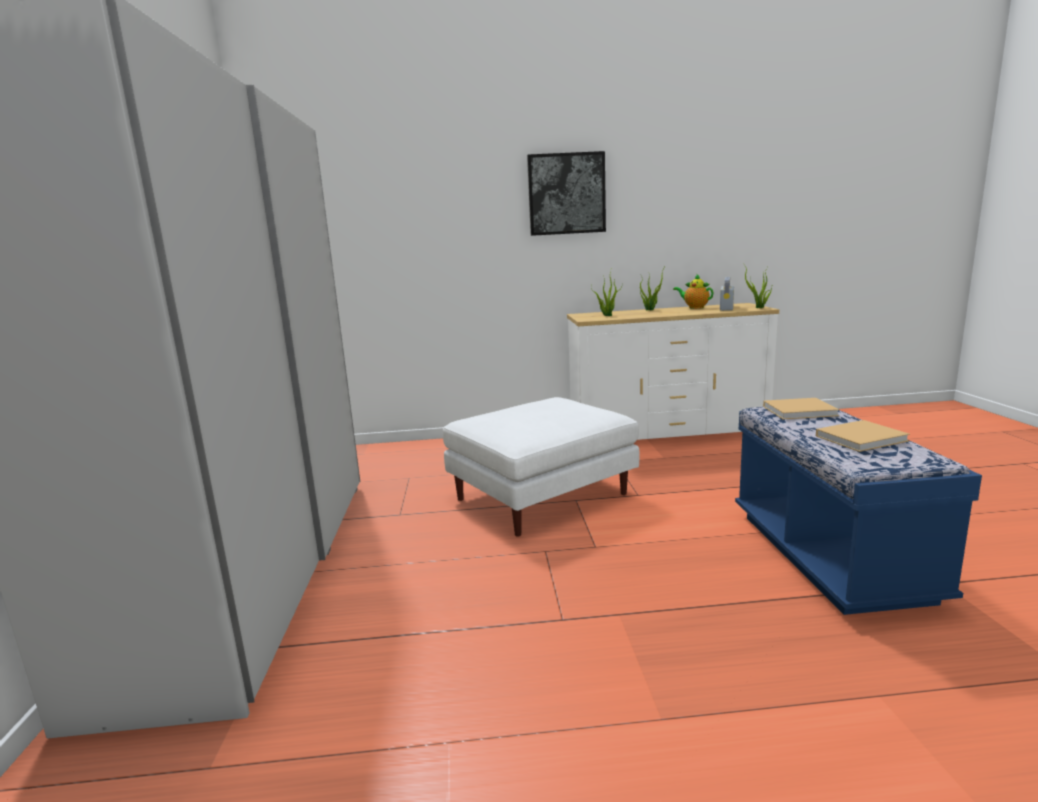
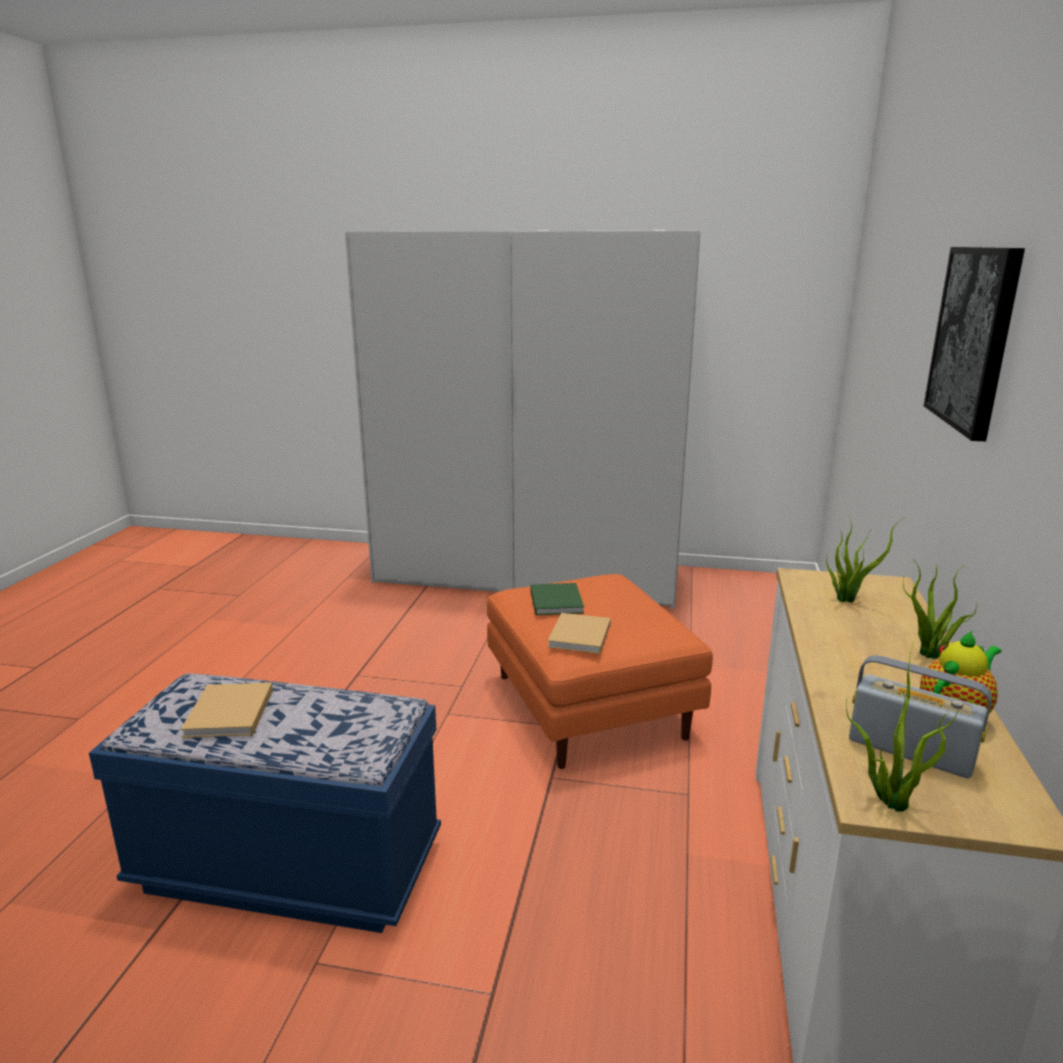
camera: 105 degrees right, 5 degrees up
white ottoman [443,397,639,537] -> orange ottoman [487,574,713,769]
beige book [763,398,840,419] -> beige book moved to [548,613,611,654]
none -> green book [530,583,584,615]

